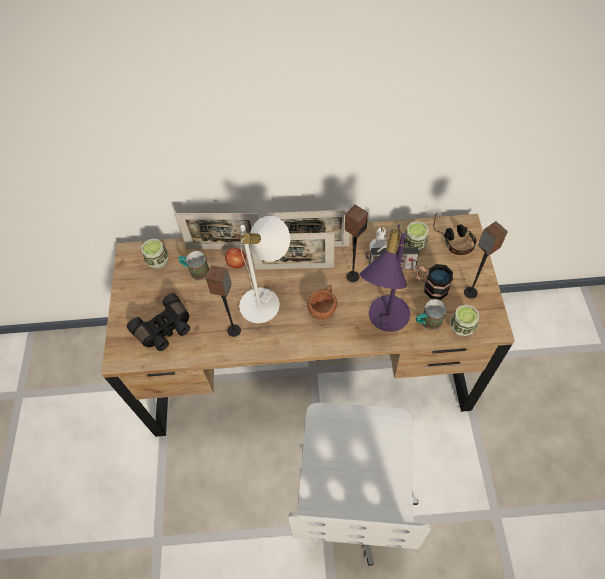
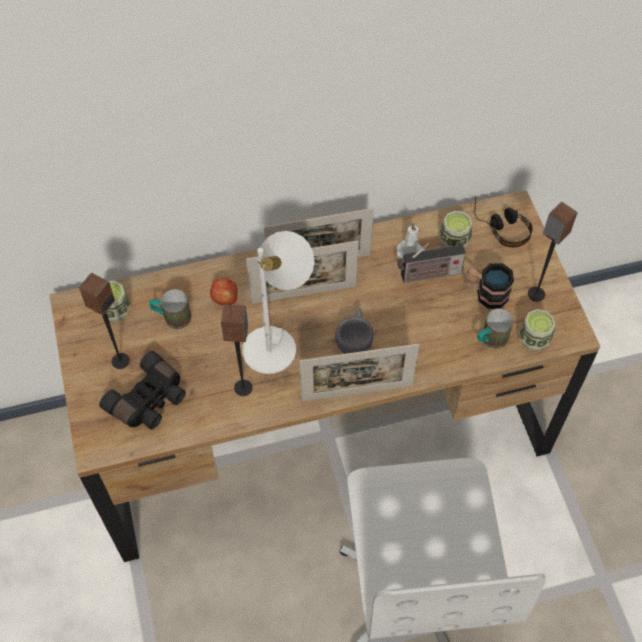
camera: 15 degrees left, 0 degrees up
picture frame [174,213,259,249] -> picture frame moved to [299,343,420,401]
brown cup [307,285,337,320] -> grey cup [335,309,374,354]
speaker [345,205,368,282] -> speaker moved to [79,273,130,369]
purple table lamp [360,225,410,332] -> none

